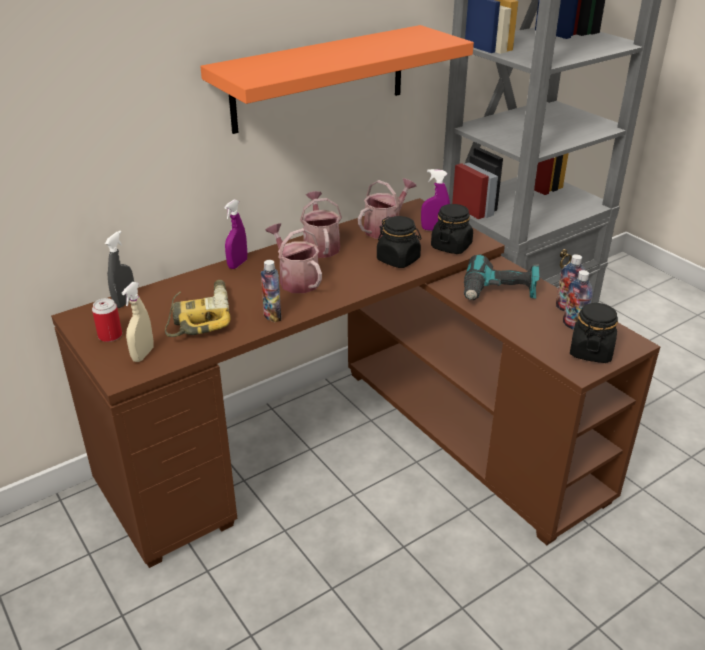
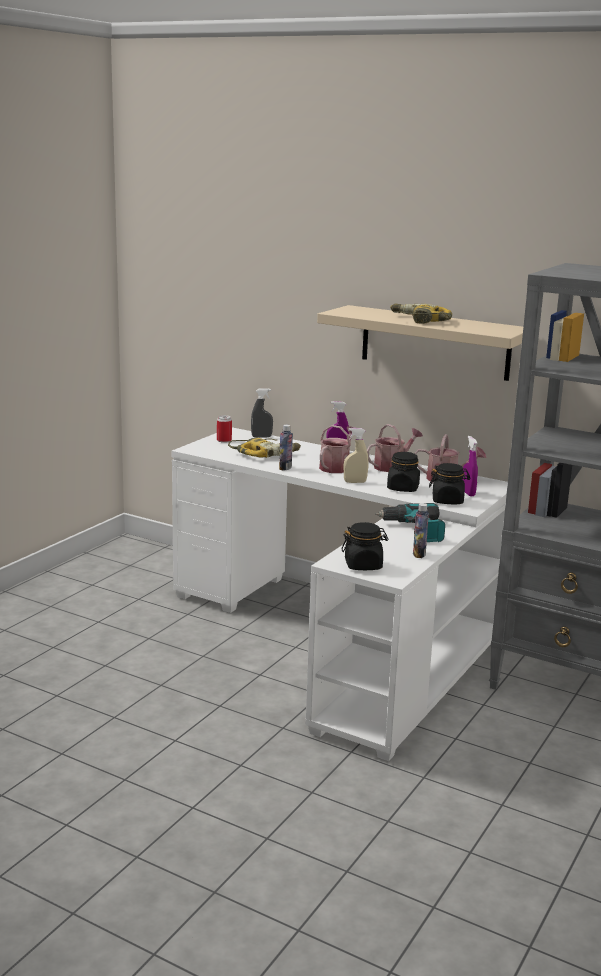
camera: 65 degrees right, 15 degrees down
brown desk [51,198,660,568] -> white desk [172,427,508,761]
beige spray bottle [122,282,154,362] -> beige spray bottle moved to [344,428,369,483]
orange shelf [200,25,474,134] -> beige shelf [317,305,523,381]
bottle [563,270,593,330] -> none
none -> power drill [390,304,452,324]

